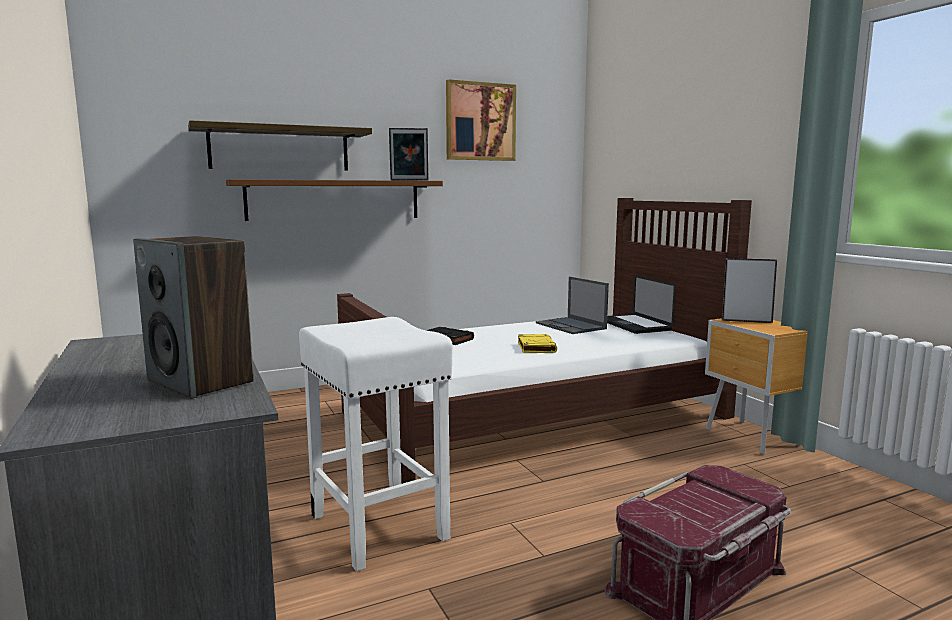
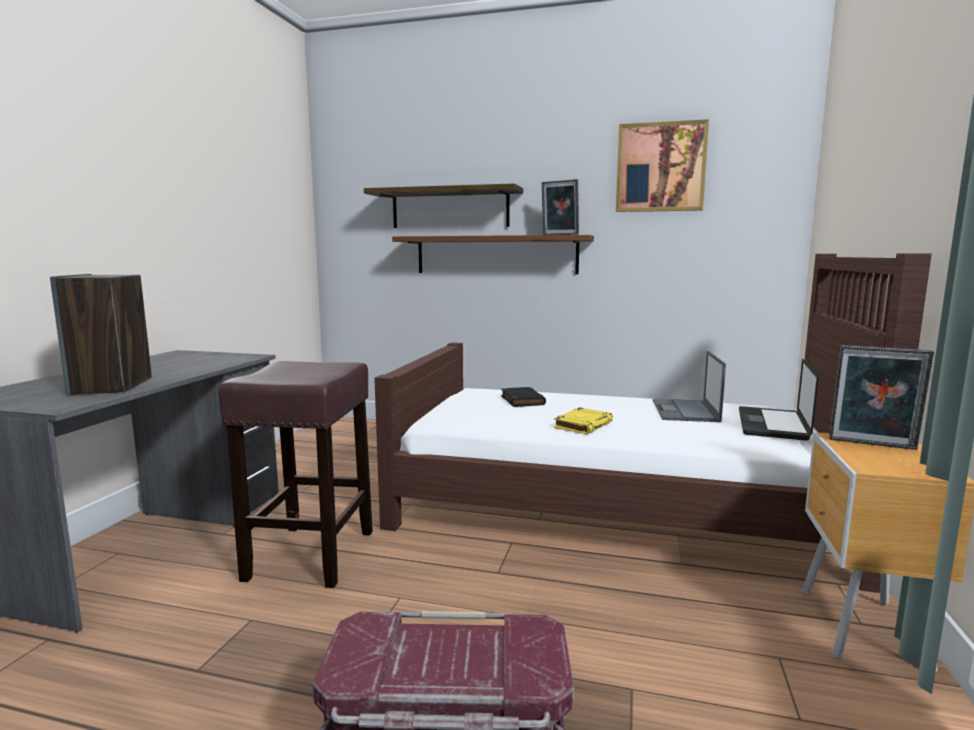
camera: 40 degrees right, 0 degrees up
white stool [299,317,453,572] -> brown stool [218,361,373,588]
picture frame [722,258,777,323] -> picture frame turned 150 degrees clockwise [829,345,934,450]

